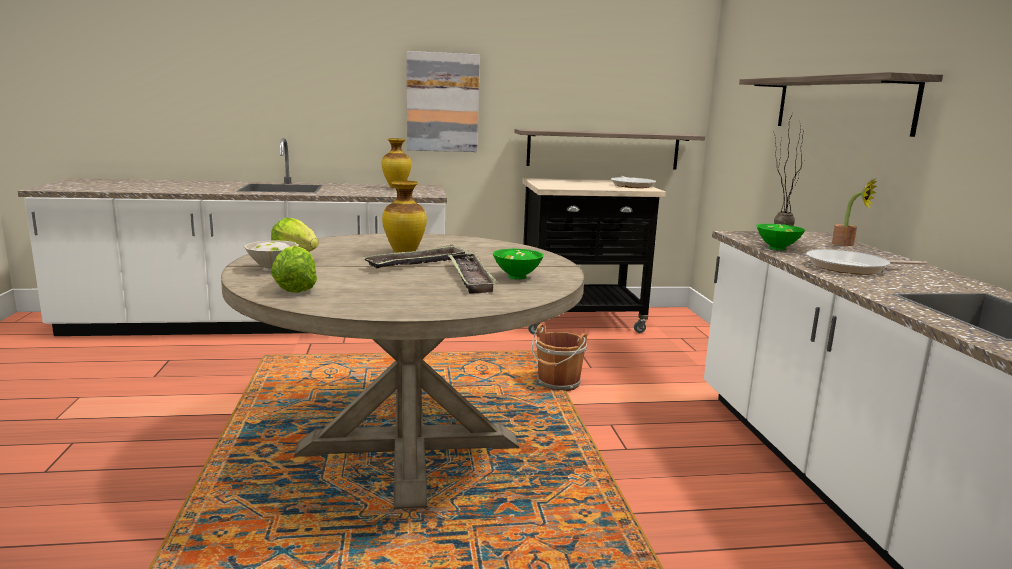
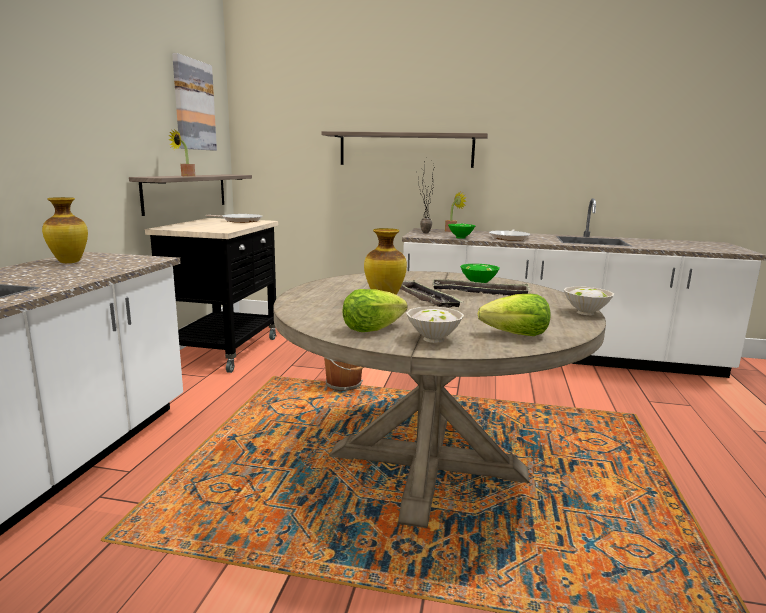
camera: 70 degrees left, 0 degrees up
picture [407,51,480,152] -> picture moved to [172,53,217,151]
none -> potted plant [169,129,195,177]
none -> white bowl [564,286,614,315]

